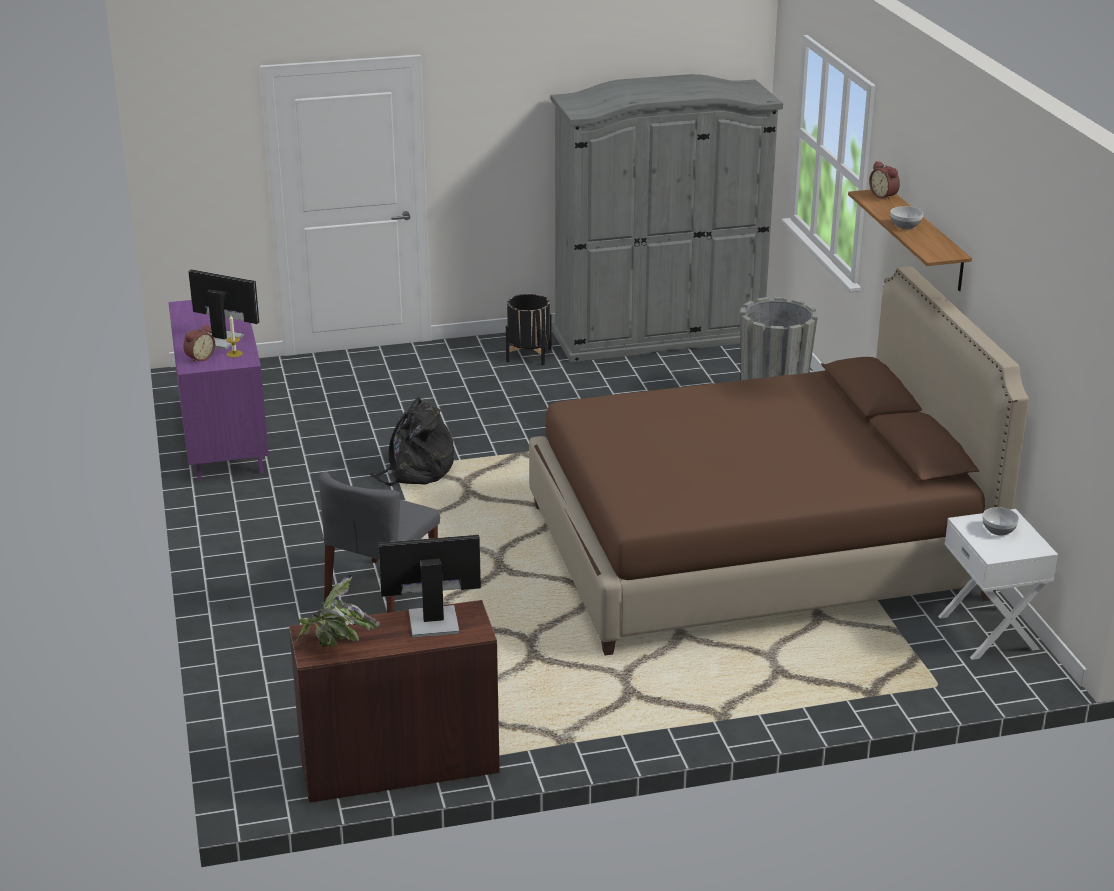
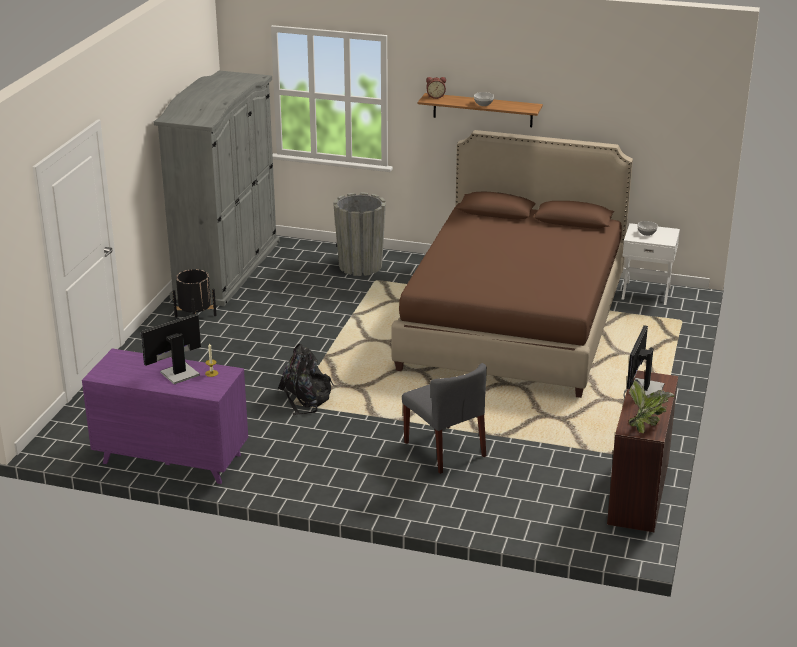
camera: 60 degrees left, 0 degrees up
alarm clock [183,325,215,363] -> none

